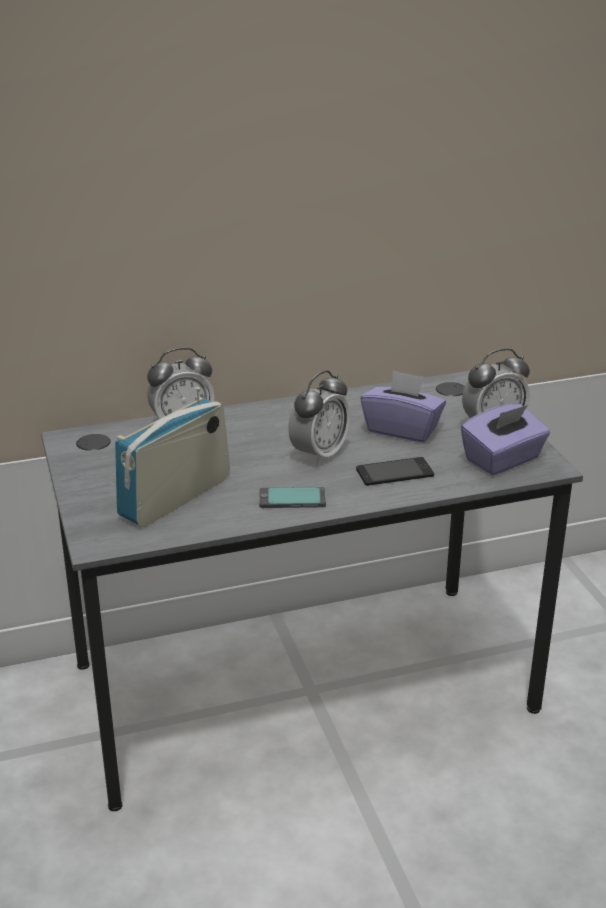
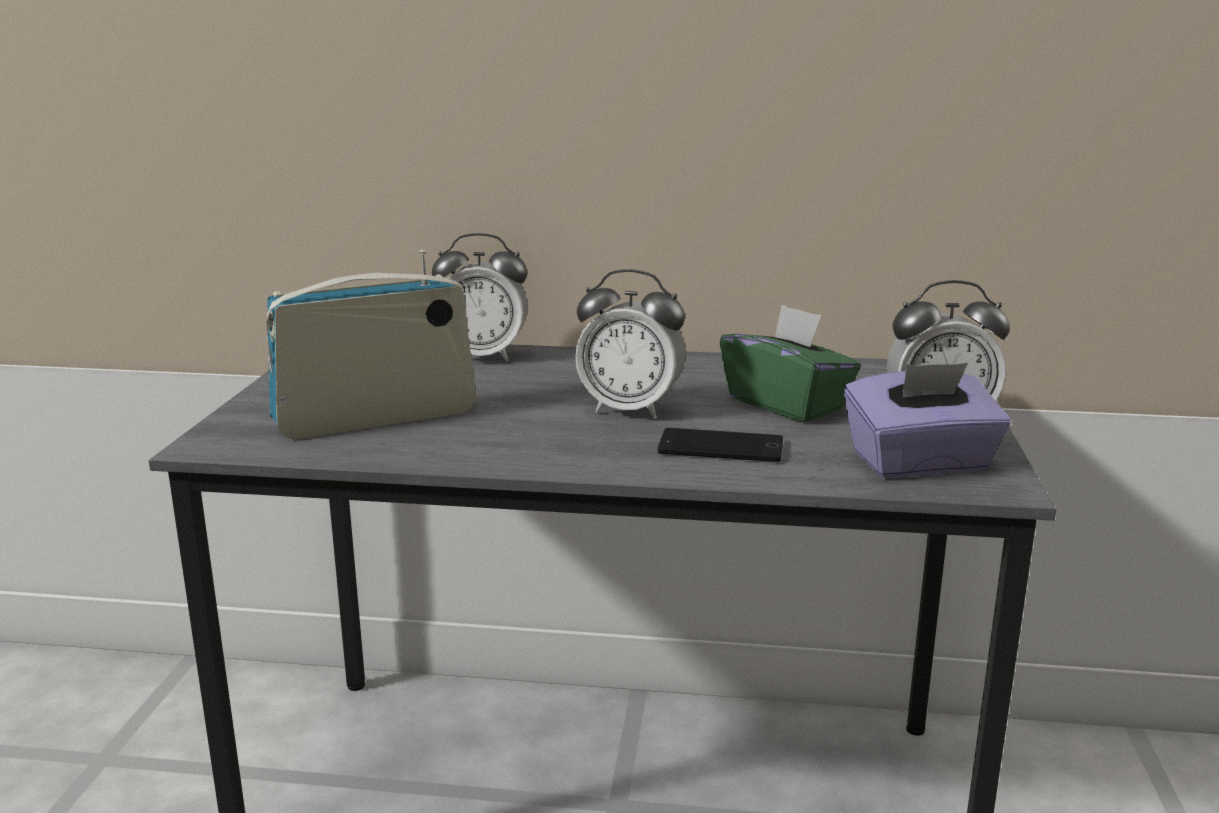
camera: 25 degrees right, 10 degrees down
phone [259,487,326,508] -> none
alarm clock [288,370,350,465] -> alarm clock turned 45 degrees clockwise [575,269,686,418]
purple tissue box [360,370,446,443] -> green tissue box [720,304,861,422]

